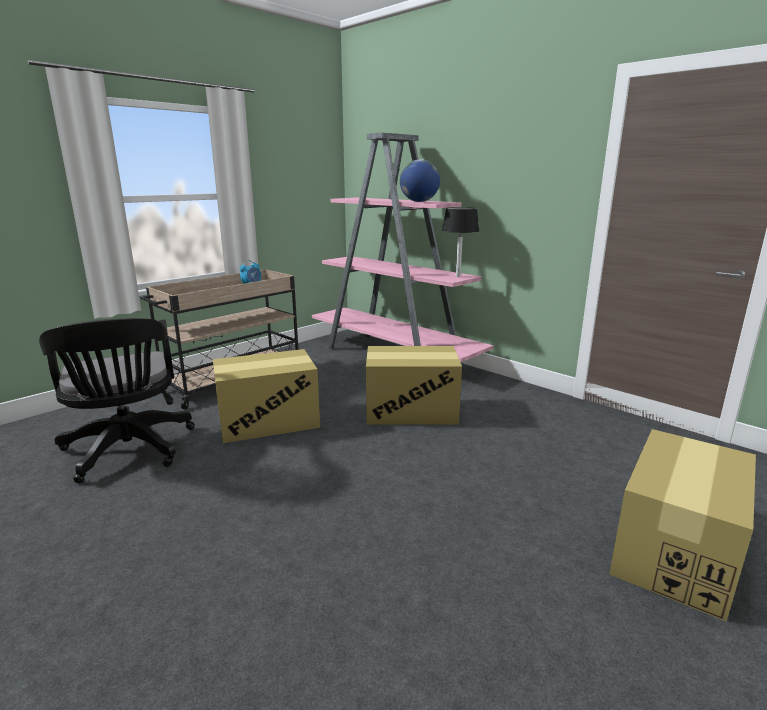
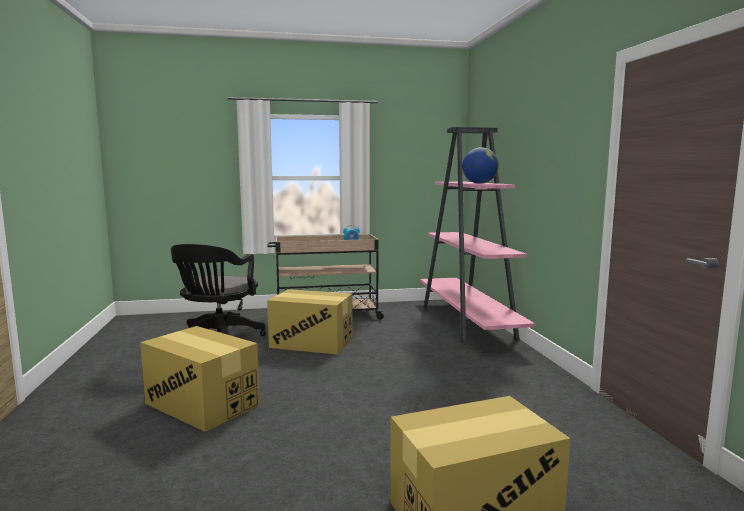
camera: 35 degrees right, 10 degrees down
cardboard box [366,346,462,425] -> cardboard box moved to [140,326,260,432]
black table lamp [442,207,479,277] -> none

